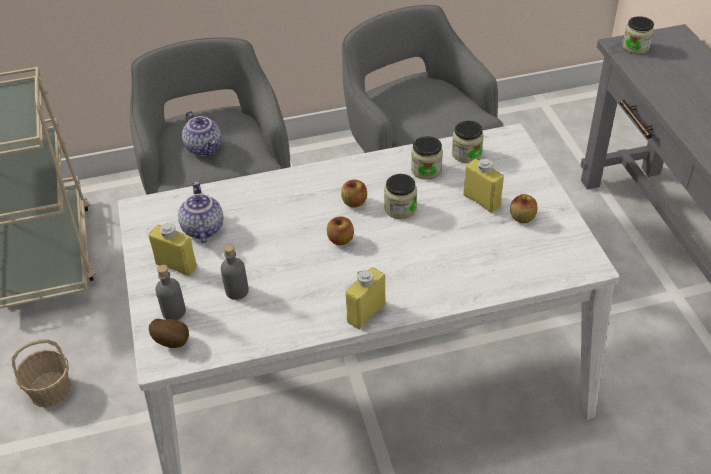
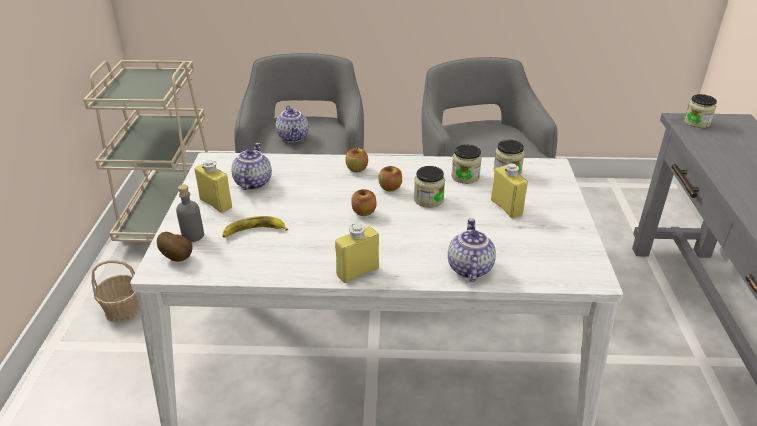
camera: 15 degrees right, 10 degrees down
grey bottle [221,244,249,300] -> banana [222,216,288,238]
apple [510,194,537,223] -> apple moved to [345,148,368,172]
none -> teapot [448,219,496,282]

